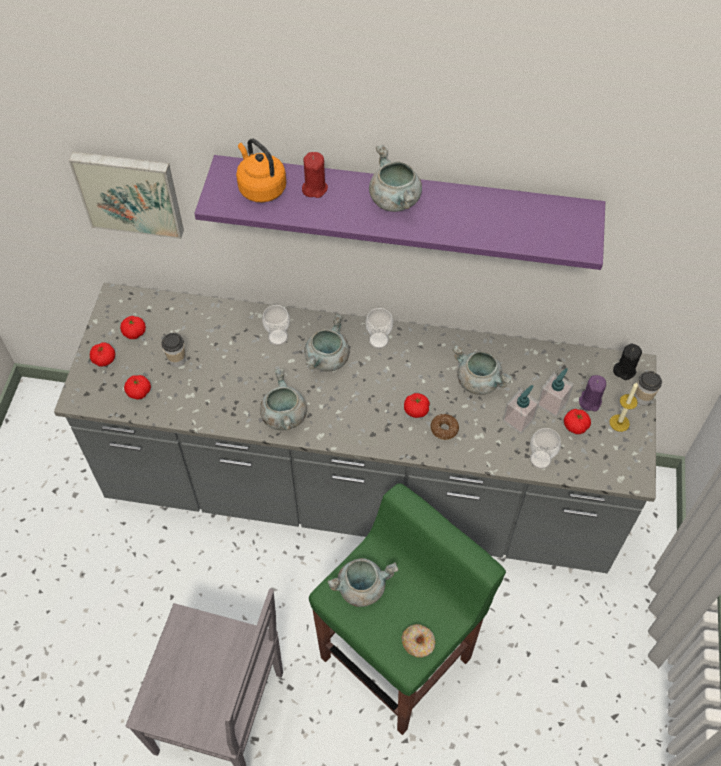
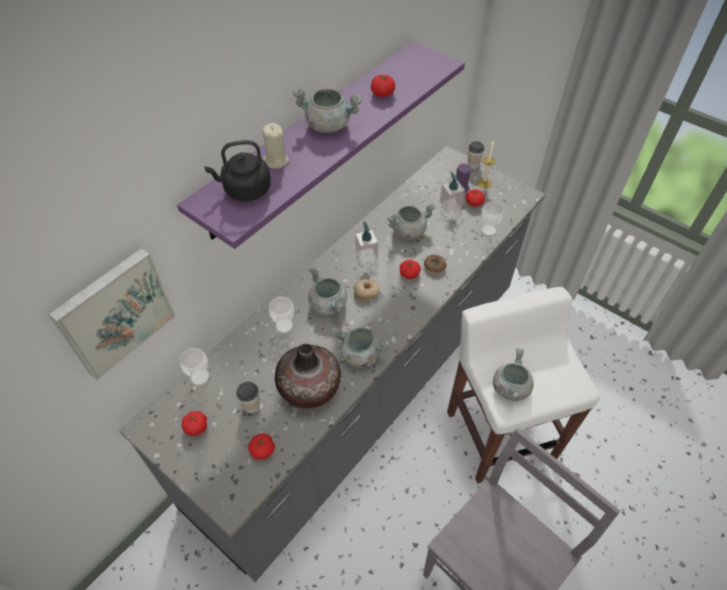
camera: 60 degrees left, 5 degrees down
tomato [90,343,115,367] -> tomato moved to [371,75,395,97]
orange kettle [236,139,286,202] -> black kettle [204,140,271,201]
red candle [302,152,328,198] -> beige candle [262,123,289,169]
green stool [309,483,506,735] -> white stool [447,287,600,483]
cup [366,308,393,348] -> cup moved to [180,348,210,386]
donut [401,624,436,658] -> donut moved to [353,279,380,300]
soap dispenser [503,385,539,434] -> soap dispenser moved to [355,221,378,264]
black candle [613,344,642,380] -> none
none -> vase [275,344,341,409]

